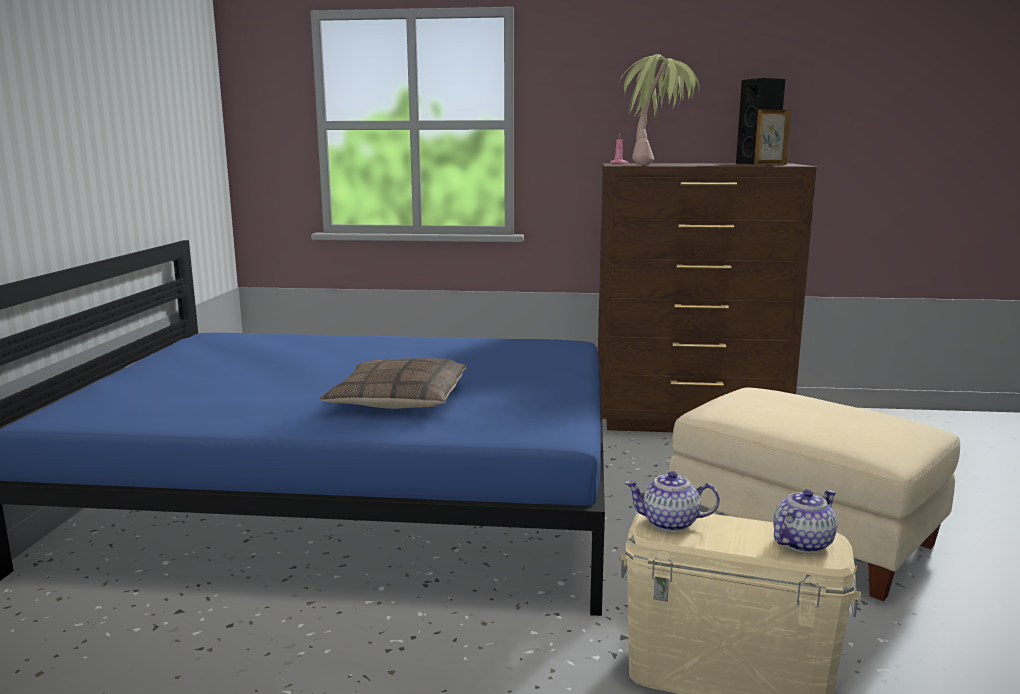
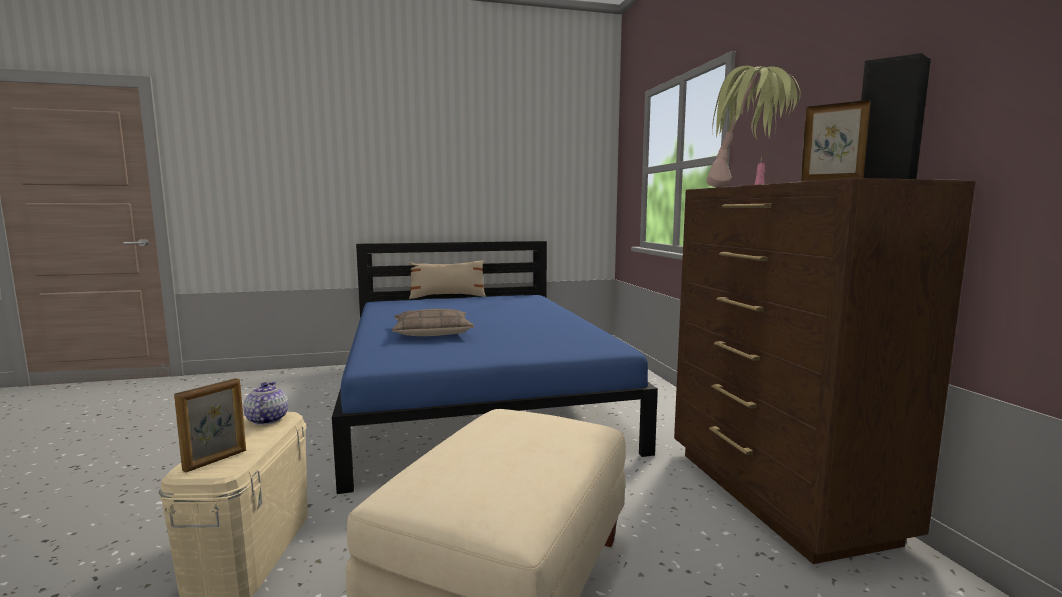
camera: 70 degrees right, 5 degrees down
teapot [773,489,837,553] -> picture frame [174,378,246,473]
none -> beige pillow [409,260,486,299]

